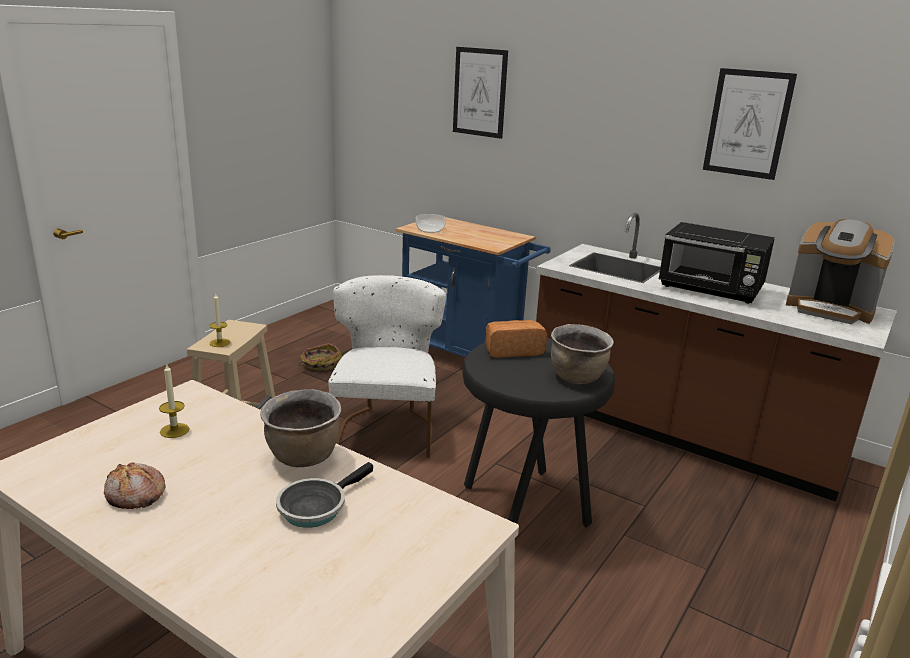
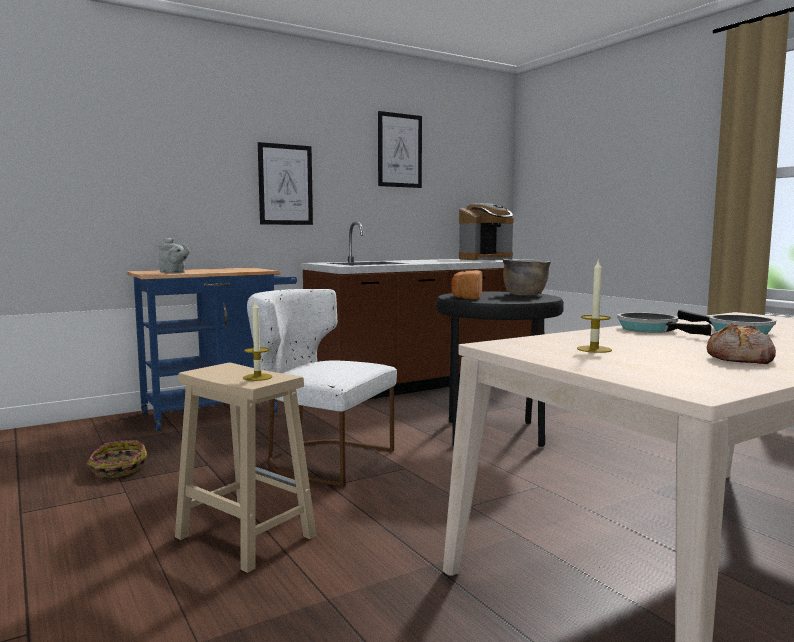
camera: 65 degrees left, 15 degrees down
brown cooking pot [260,389,341,467] -> frying pan [617,312,711,336]
bowl [416,214,446,233] -> grey teapot [159,237,190,273]
picture [453,47,508,139] -> picture moved to [258,142,313,225]
black microwave [659,222,775,304] -> none

